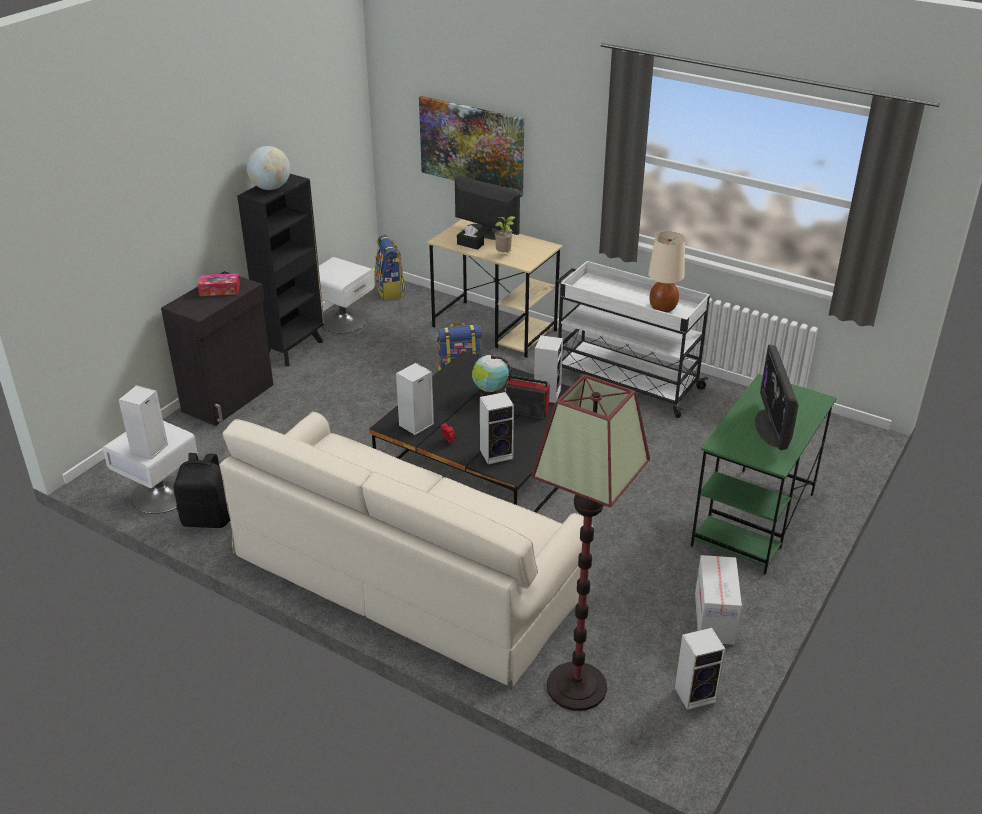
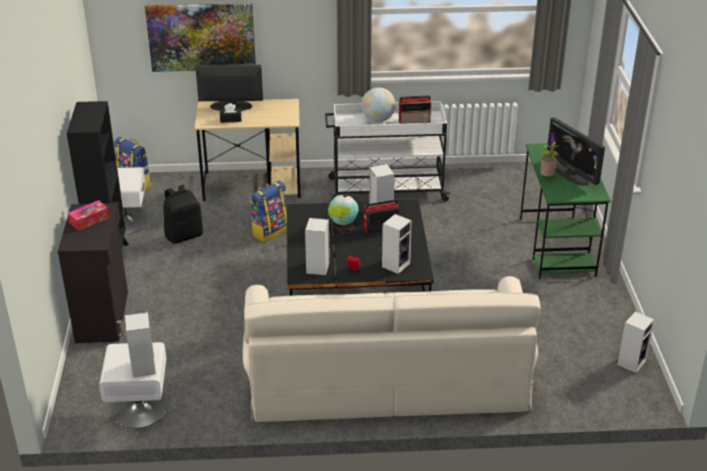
camera: 35 degrees left, 0 degrees up
black backpack [174,453,230,528] -> black backpack moved to [163,185,203,244]
globe [246,146,290,190] -> globe moved to [361,87,396,122]
potted plant [495,216,516,253] -> potted plant moved to [540,142,560,177]
floor lamp [531,374,650,711] -> none
beige table lamp [648,232,685,312] -> radio [399,95,432,124]
cardboard box [695,555,742,645] -> none

